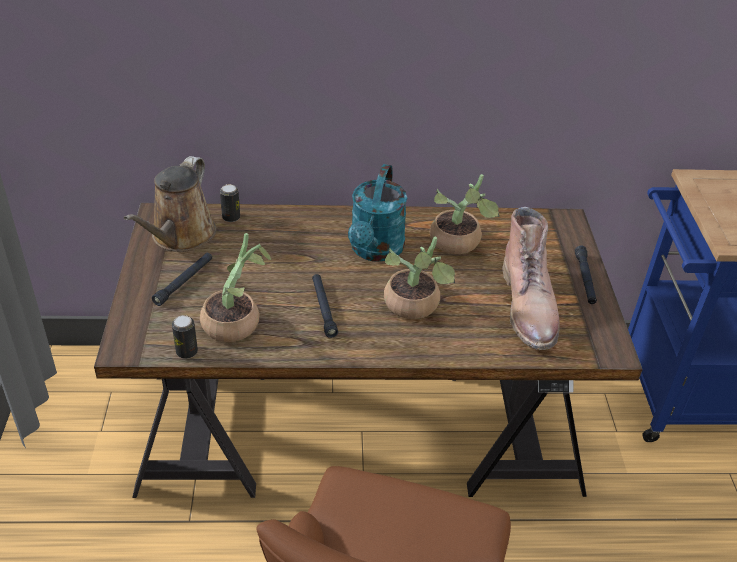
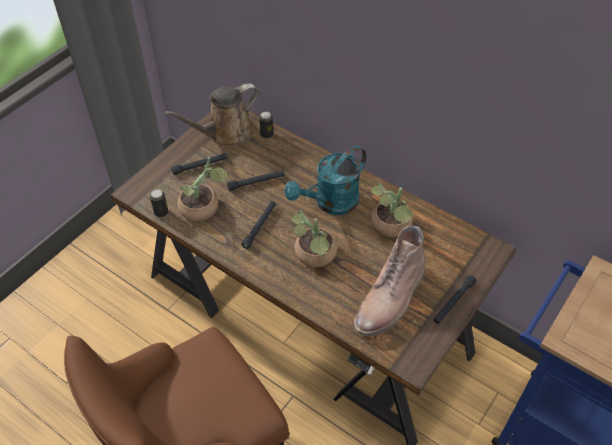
camera: 40 degrees right, 10 degrees up
none -> black flashlight [227,170,285,191]

